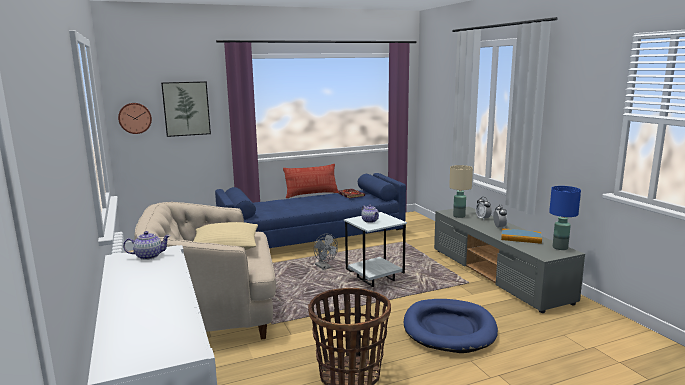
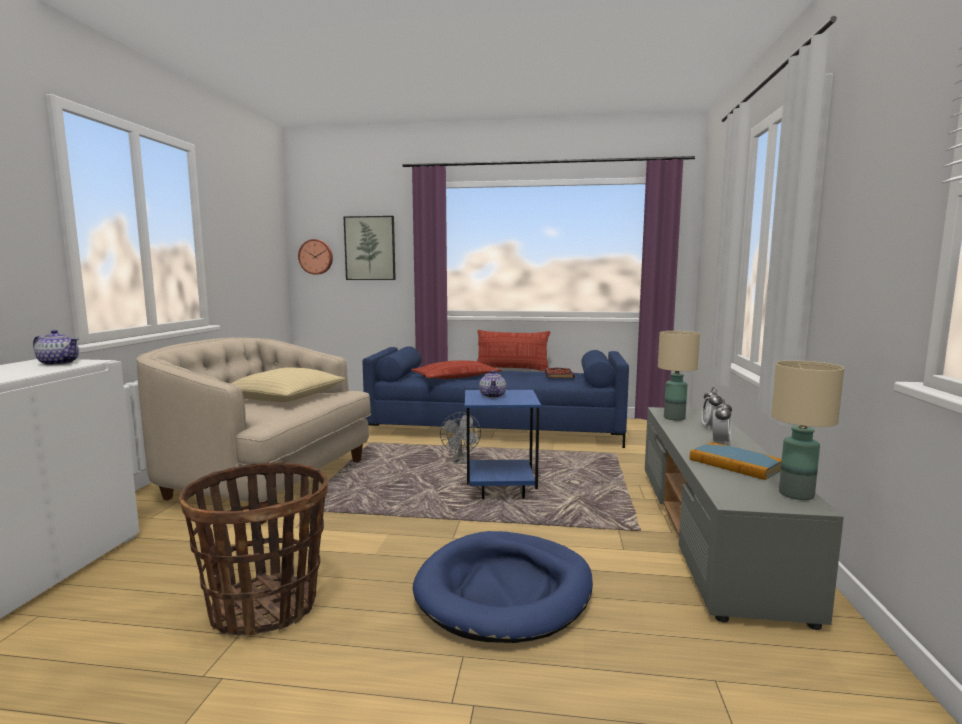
camera: 30 degrees right, 5 degrees down
white side table [344,212,407,287] -> blue side table [465,390,541,499]
blue table lamp [549,186,581,250] -> beige table lamp [771,361,844,500]
none -> pillow [411,360,502,379]

